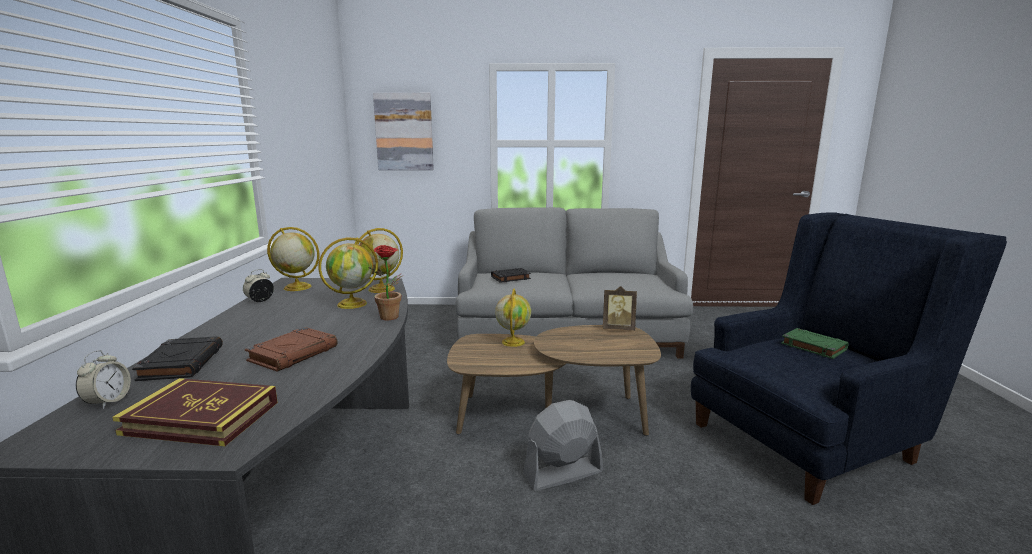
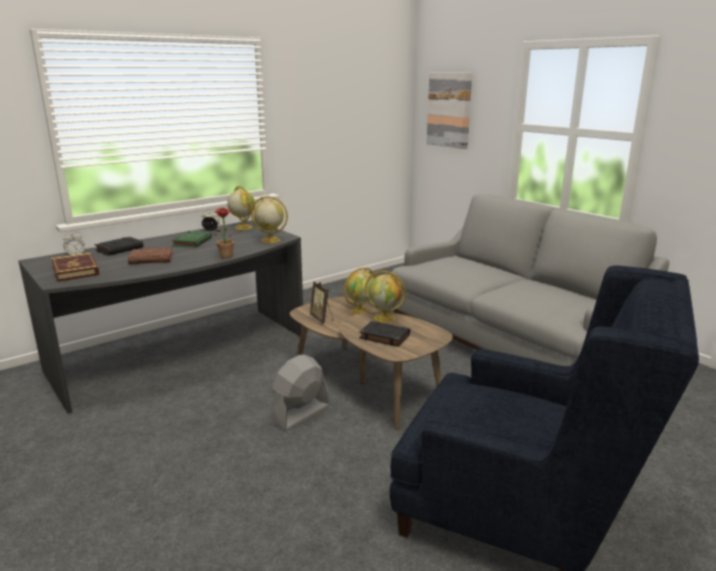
camera: 50 degrees right, 5 degrees up
globe [318,238,378,309] -> globe moved to [365,271,406,323]
black book [491,268,531,283] -> black book moved to [359,321,410,347]
grey fan [523,400,604,491] -> grey fan turned 75 degrees counterclockwise [271,355,330,430]
picture frame [603,286,637,330] -> picture frame moved to [310,281,334,324]
green book [781,328,849,359] -> green book moved to [172,231,212,248]

